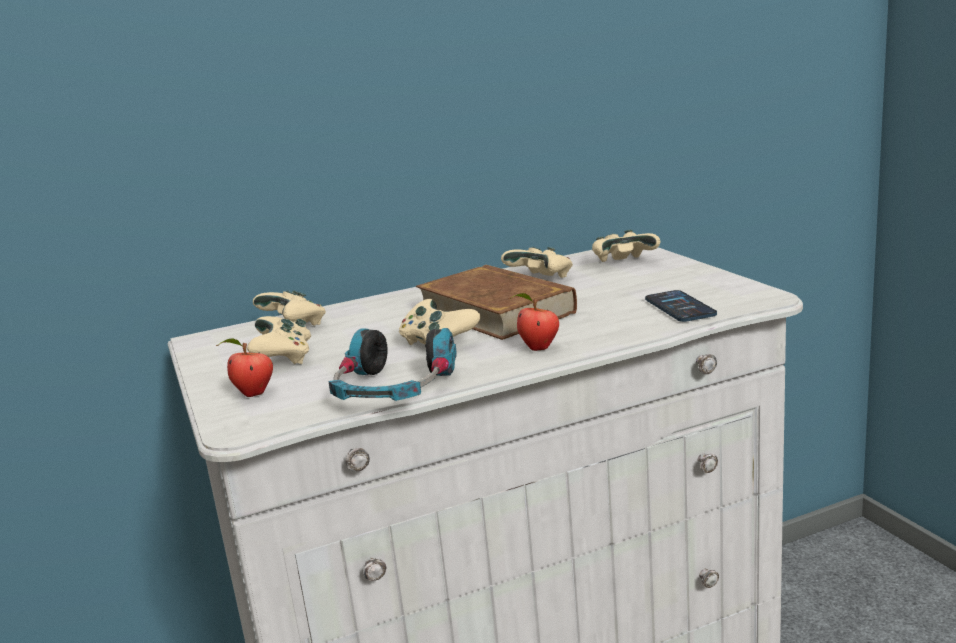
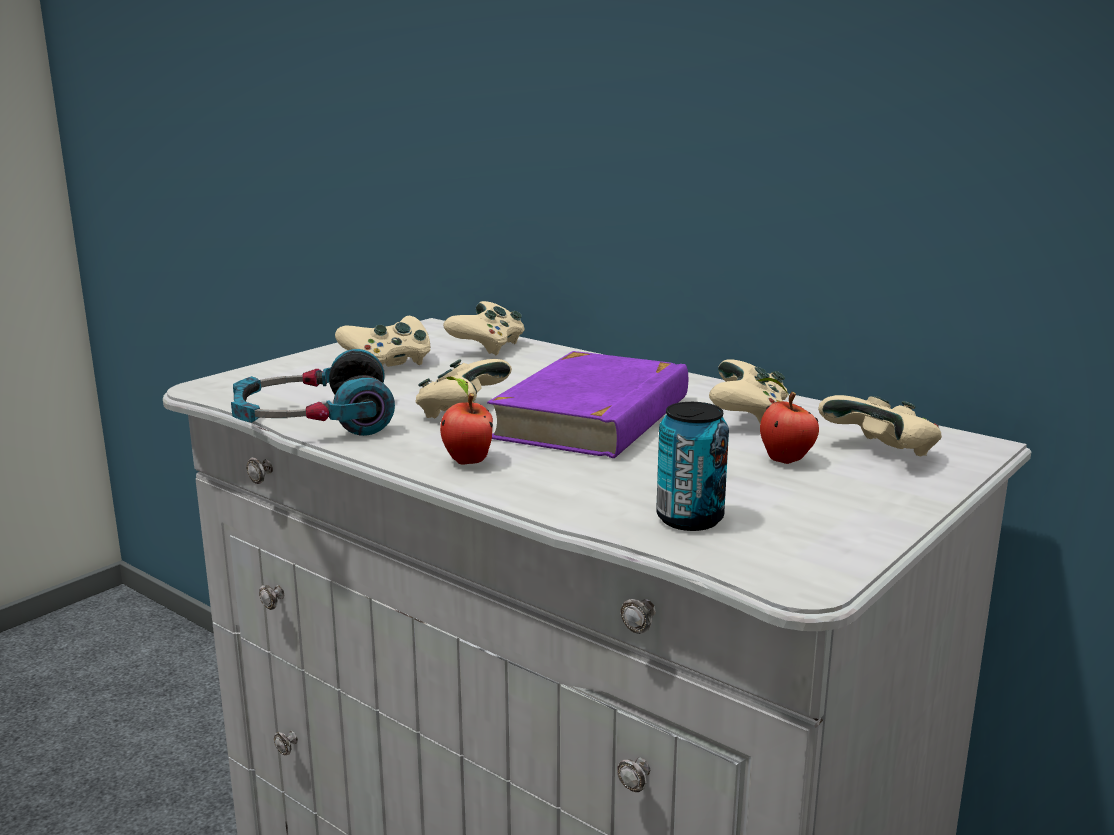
camera: 60 degrees right, 0 degrees up
apple [216,339,273,397] -> apple moved to [757,378,819,464]
brown book [416,265,577,340] -> purple book [487,351,688,458]
phone [645,290,717,322] -> can [656,402,729,531]

